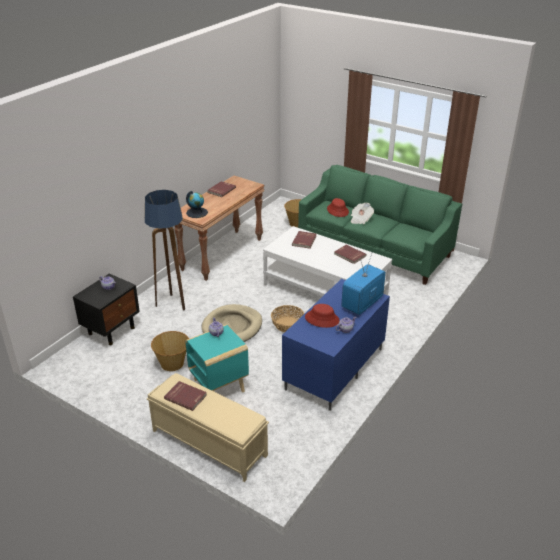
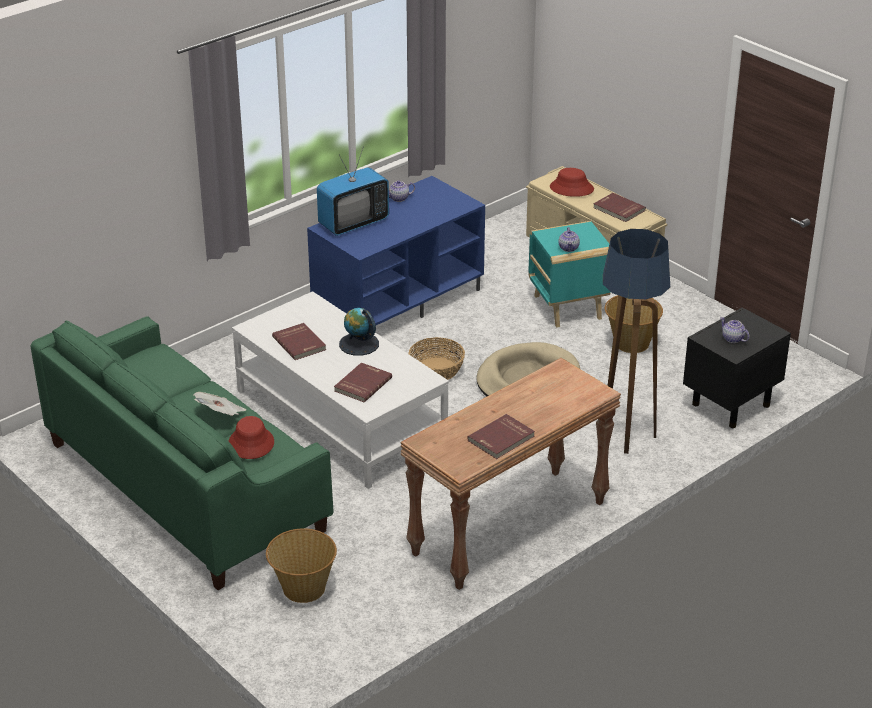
camera: 165 degrees left, 0 degrees up
globe [186,191,208,218] -> globe moved to [339,308,379,356]
red hat [305,304,340,328] -> red hat moved to [550,168,594,197]

